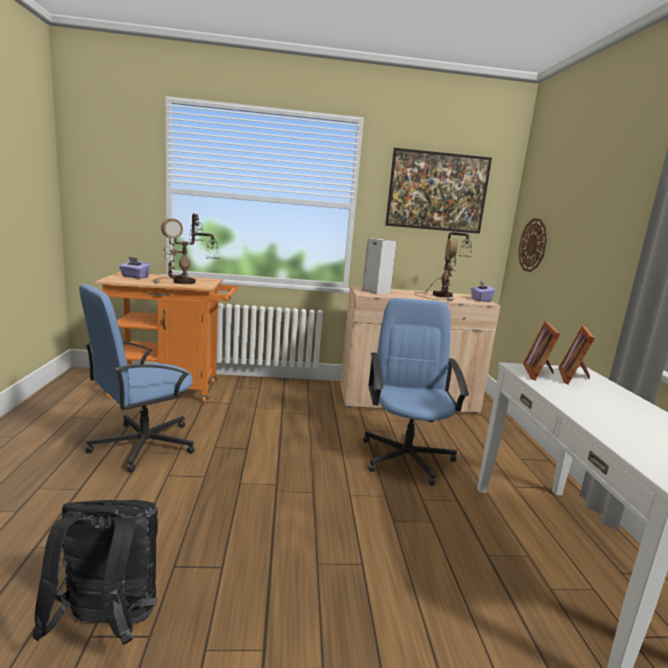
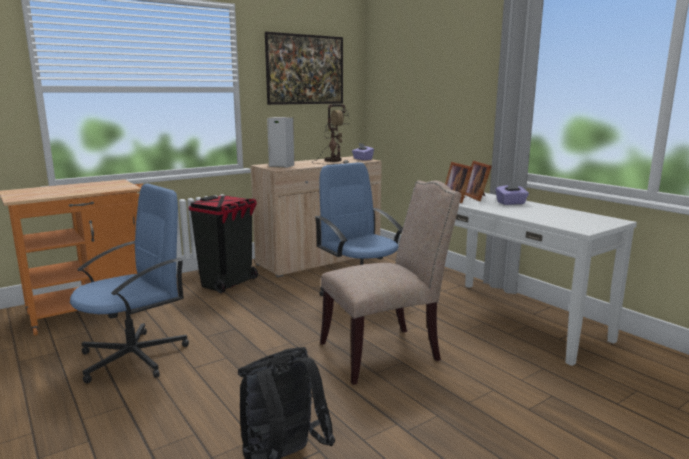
camera: 30 degrees left, 0 degrees up
blue office chair [79,284,195,473] -> blue office chair turned 150 degrees counterclockwise [70,183,189,383]
purple tissue box [119,257,151,279] -> purple tissue box moved to [496,182,529,205]
table lamp [152,213,219,284] -> none
wall clock [518,218,547,272] -> none
none -> black trash can [189,195,258,293]
none -> beige chair [320,180,461,385]

